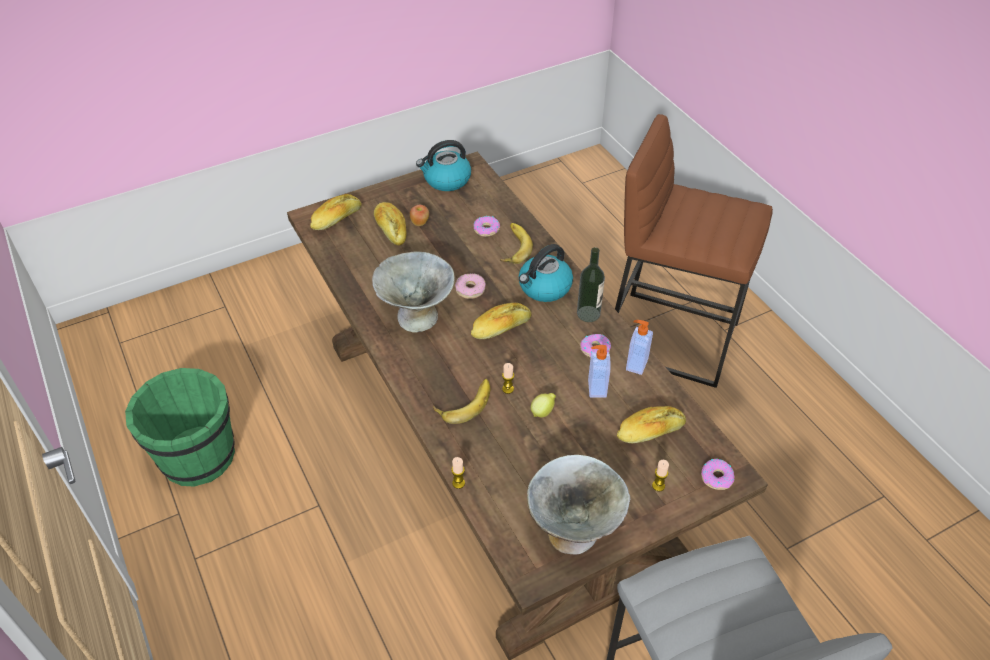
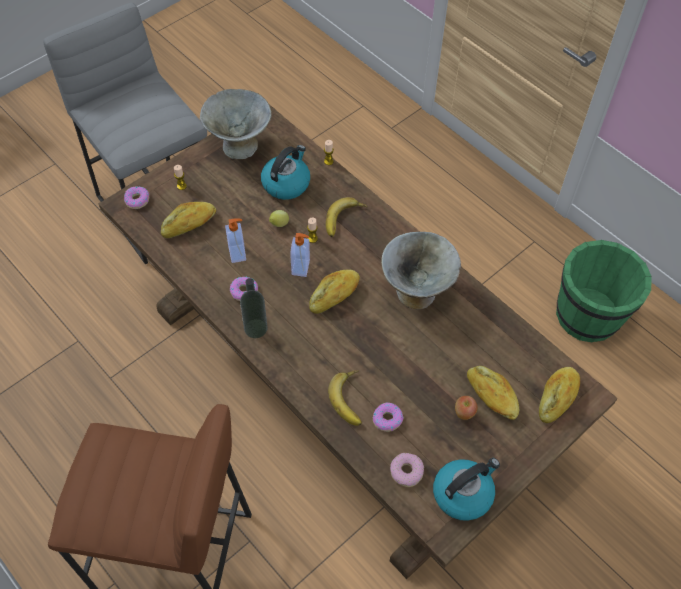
camera: 165 degrees right, 10 degrees up
donut [455,274,486,299] -> donut moved to [390,453,424,487]
kettle [519,244,573,302] -> kettle moved to [261,145,310,200]
soap dispenser [626,320,653,375] -> soap dispenser moved to [290,233,310,277]

